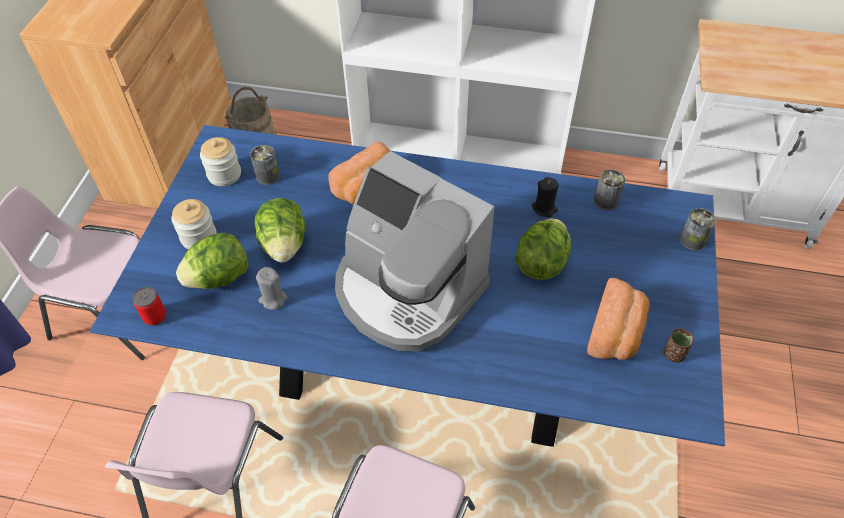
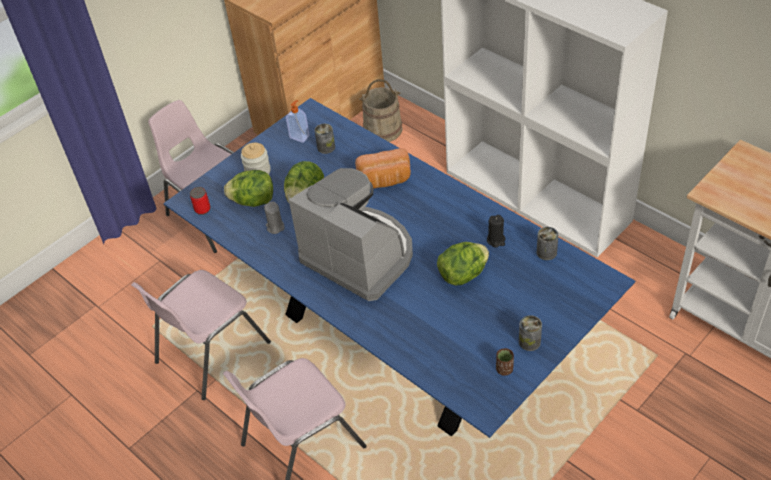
camera: 35 degrees right, 5 degrees down
jar [200,137,241,186] -> soap dispenser [286,100,310,143]
coffee machine [335,151,494,351] -> coffee machine turned 150 degrees clockwise [289,168,413,301]
bread [587,278,650,360] -> none
can [680,208,716,250] -> can moved to [519,315,542,351]

